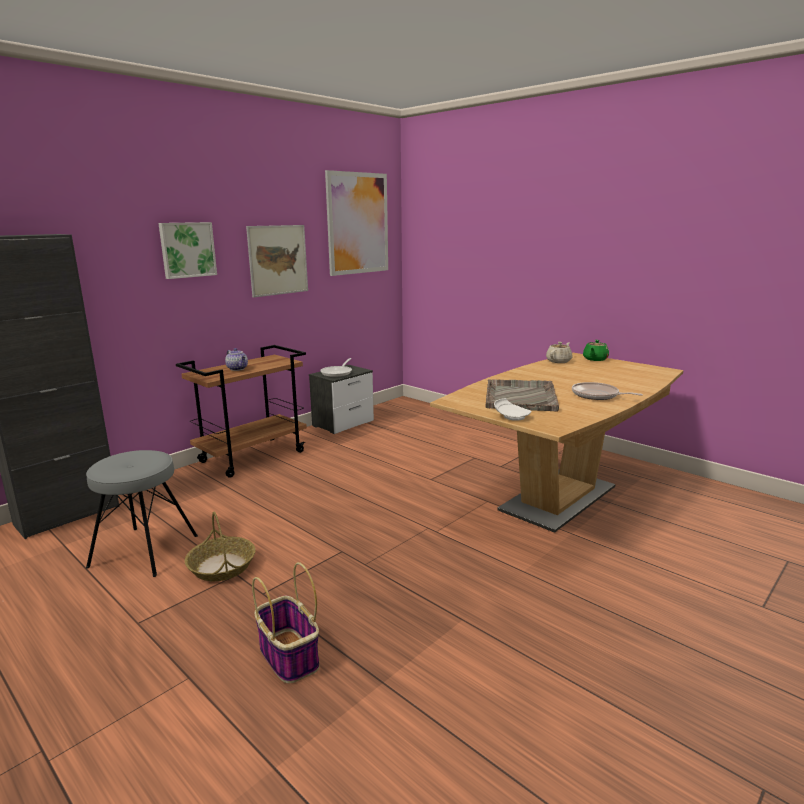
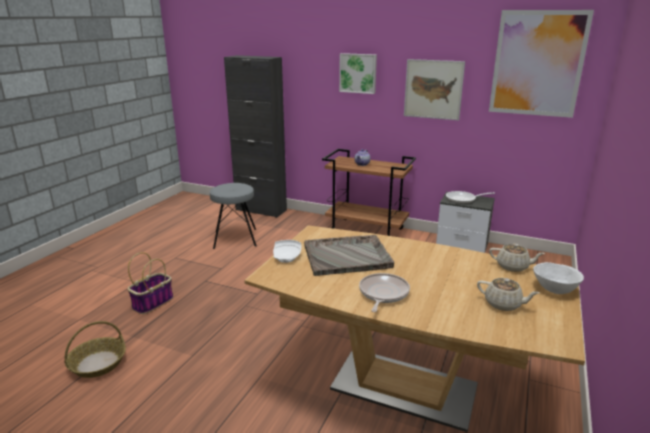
camera: 70 degrees right, 5 degrees up
basket [185,512,256,581] -> basket moved to [64,321,126,378]
green teapot [583,340,609,361] -> white bowl [533,262,584,294]
none -> beige teapot [477,278,539,311]

